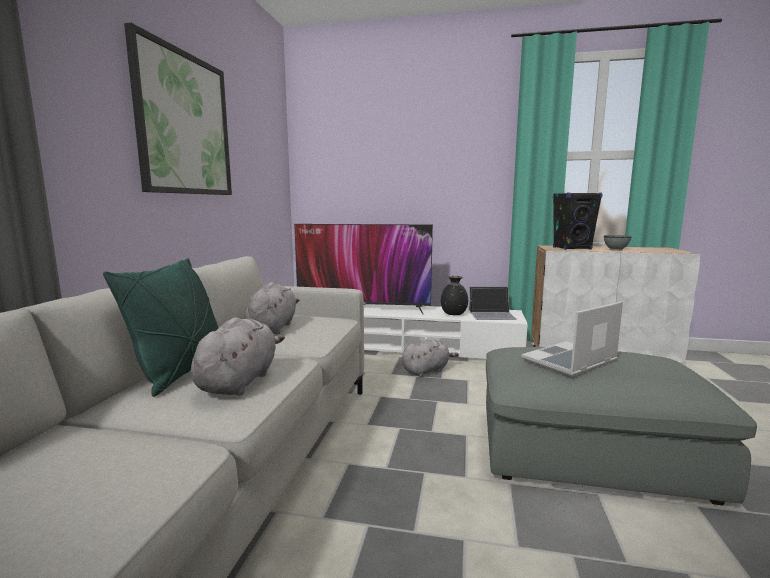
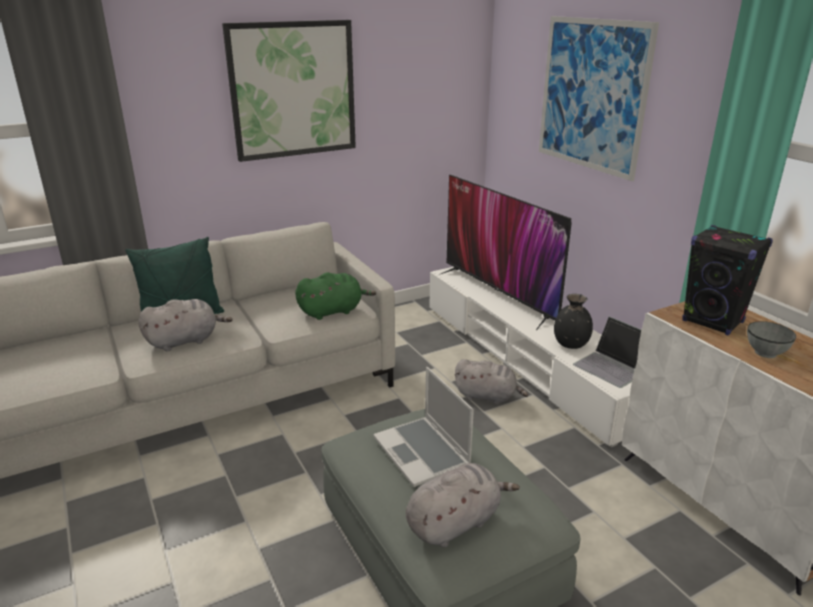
camera: 50 degrees right, 15 degrees up
grey plush toy [244,282,299,335] -> grey plush toy moved to [406,463,520,547]
laptop [521,301,623,377] -> laptop turned 135 degrees counterclockwise [373,367,474,487]
none -> green plush toy [295,273,376,320]
none -> picture [539,16,659,181]

